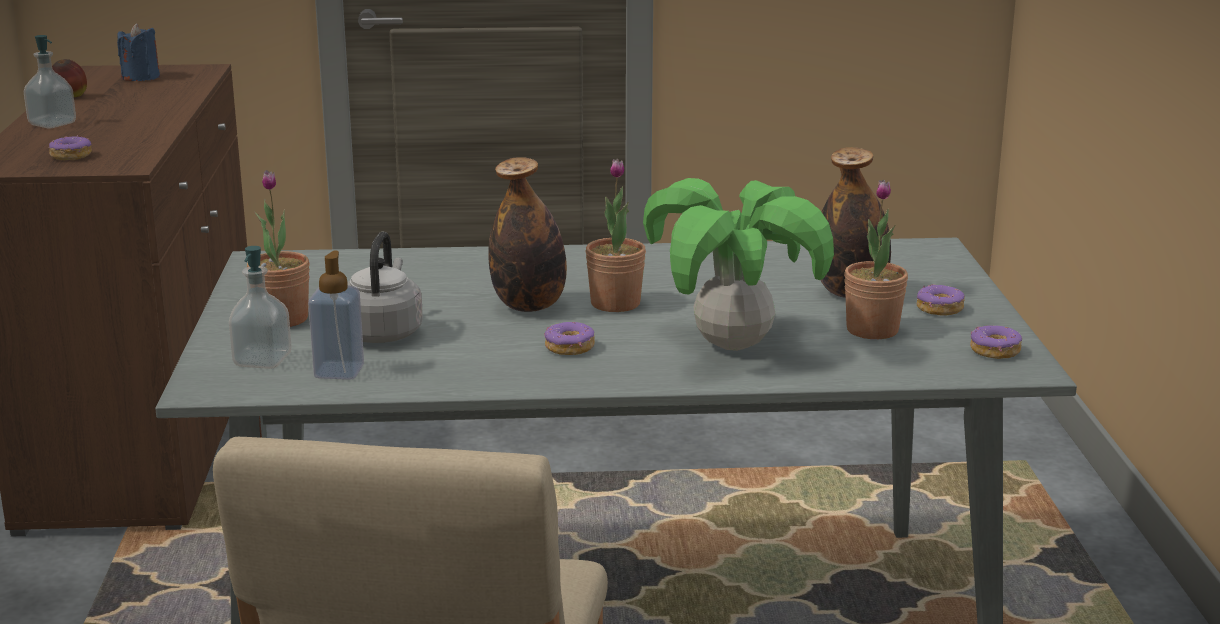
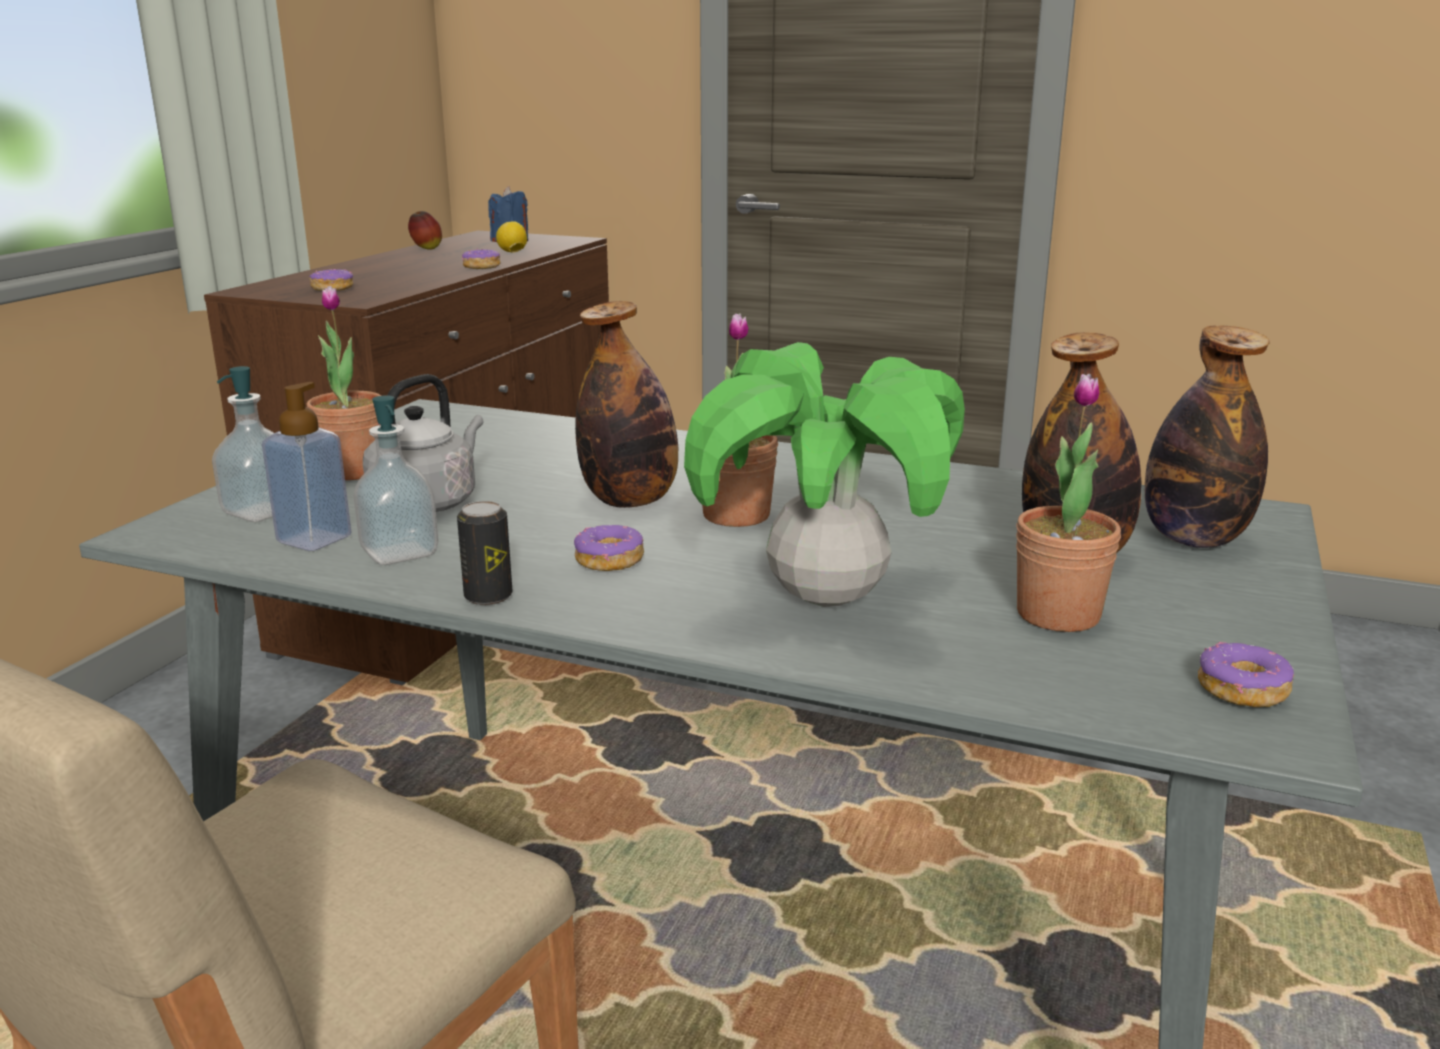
camera: 25 degrees right, 0 degrees up
soap dispenser [24,35,76,129] -> soap dispenser moved to [353,395,439,565]
donut [917,285,965,316] -> donut moved to [462,249,500,269]
none -> can [457,501,513,605]
none -> lemon [496,221,527,253]
none -> bottle [1145,325,1269,548]

